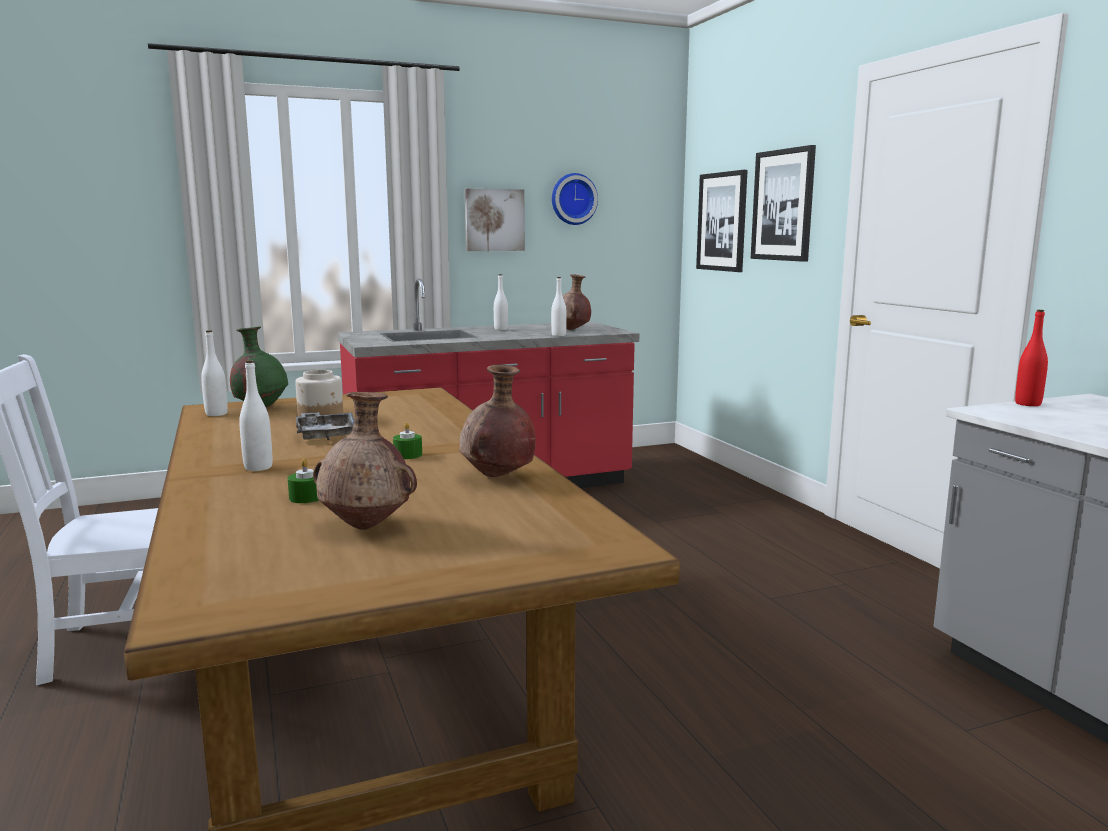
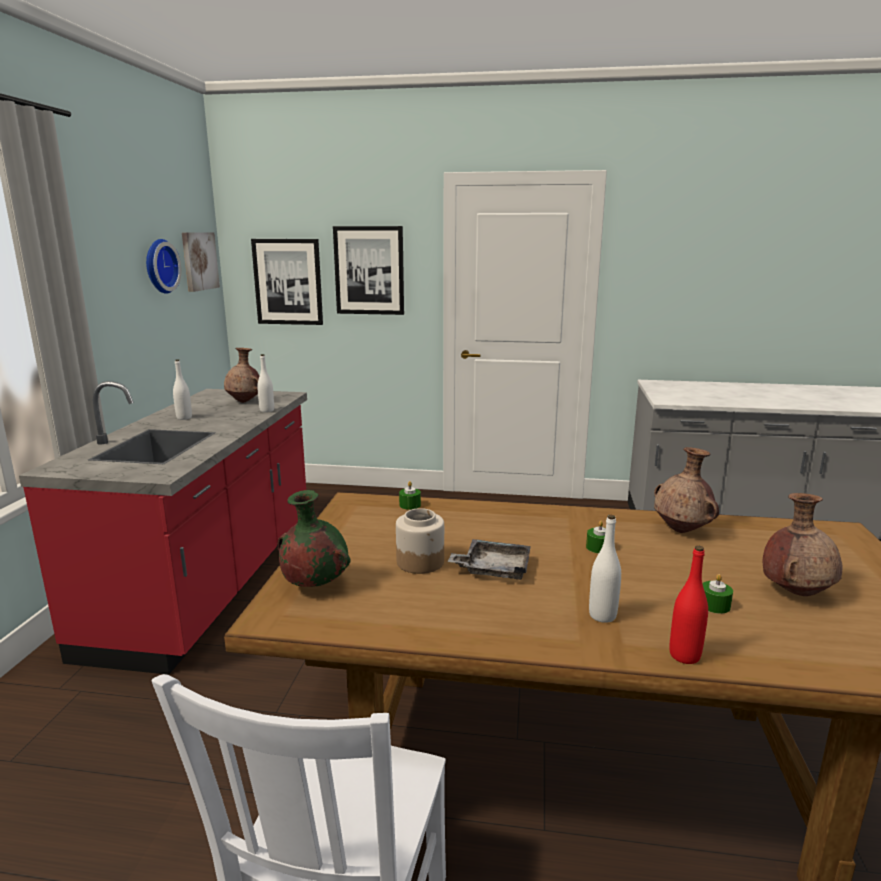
camera: 60 degrees left, 5 degrees up
white bottle [201,330,228,416] -> none
picture [465,188,525,251] -> picture moved to [182,232,220,292]
red bottle [1015,310,1048,406] -> red bottle moved to [669,546,708,664]
none -> green candle [399,481,421,510]

